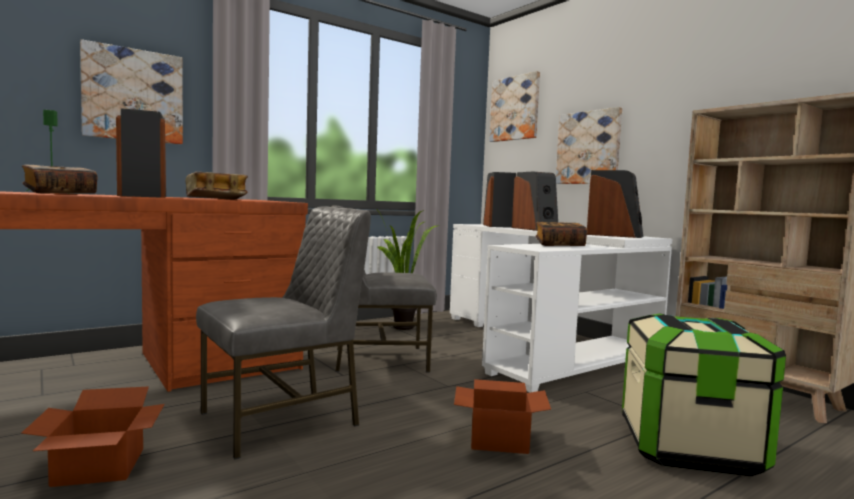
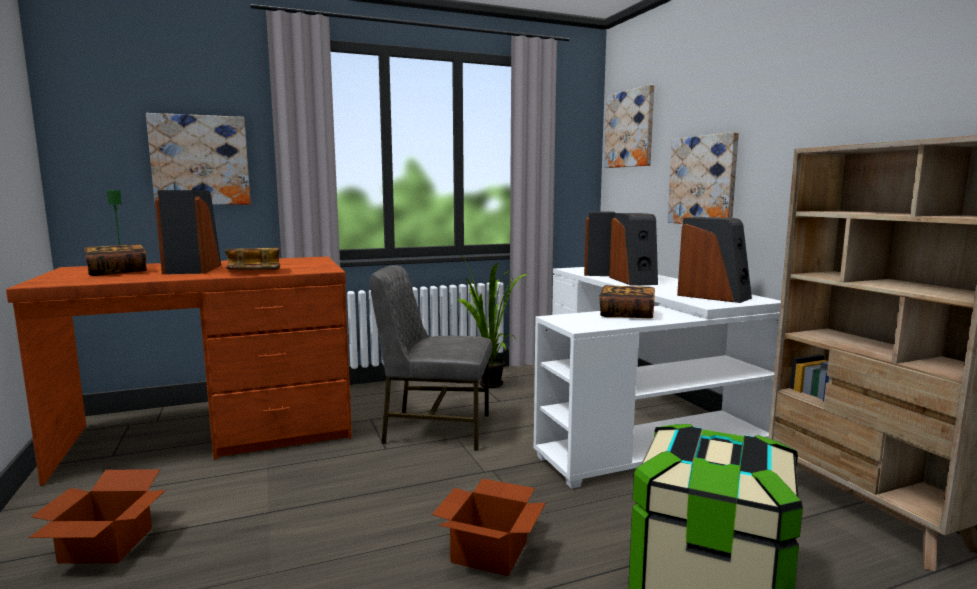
camera: 15 degrees right, 5 degrees up
grey chair [196,206,371,459] -> none

